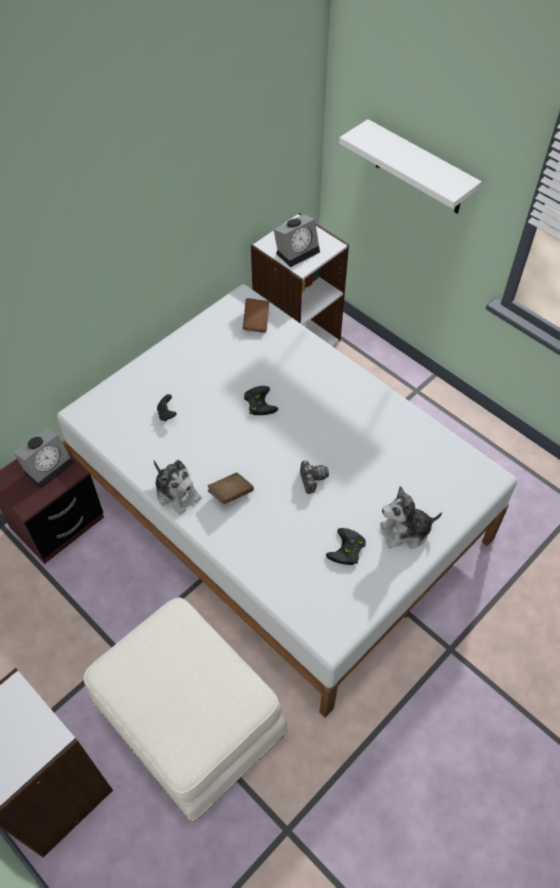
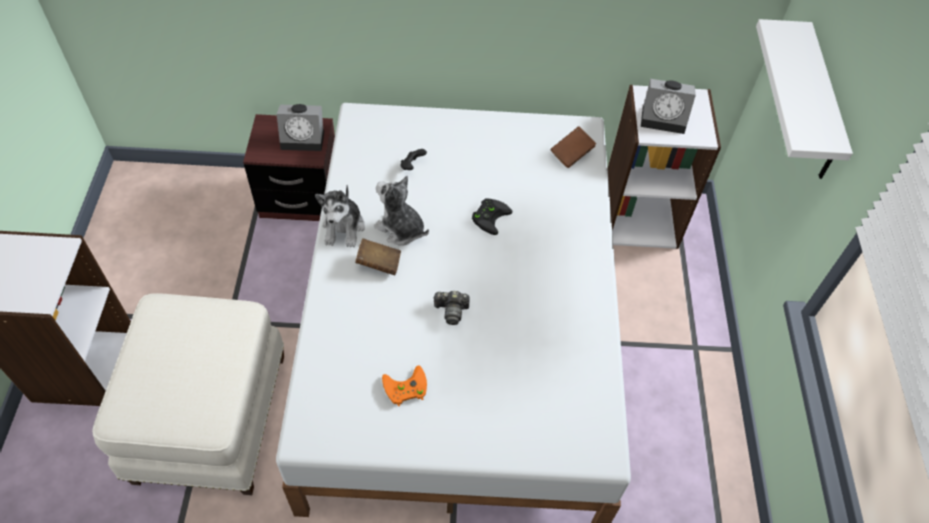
camera: 45 degrees right, 0 degrees up
camera [300,461,329,494] -> camera turned 60 degrees clockwise [433,291,470,325]
black game controller [326,528,366,565] -> orange game controller [382,365,427,406]
plush toy [380,486,442,549] -> plush toy moved to [374,175,429,246]

